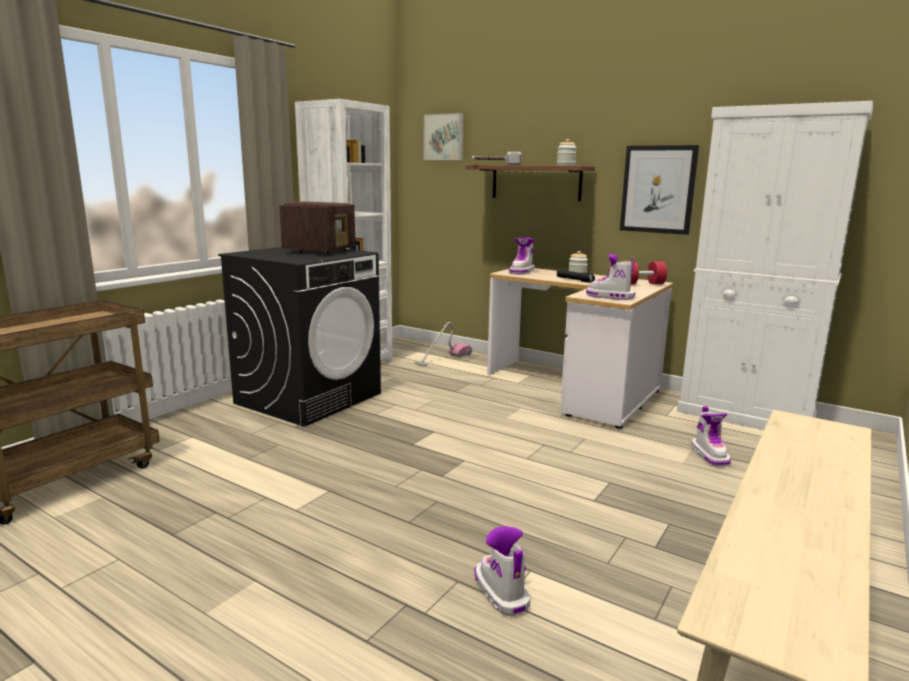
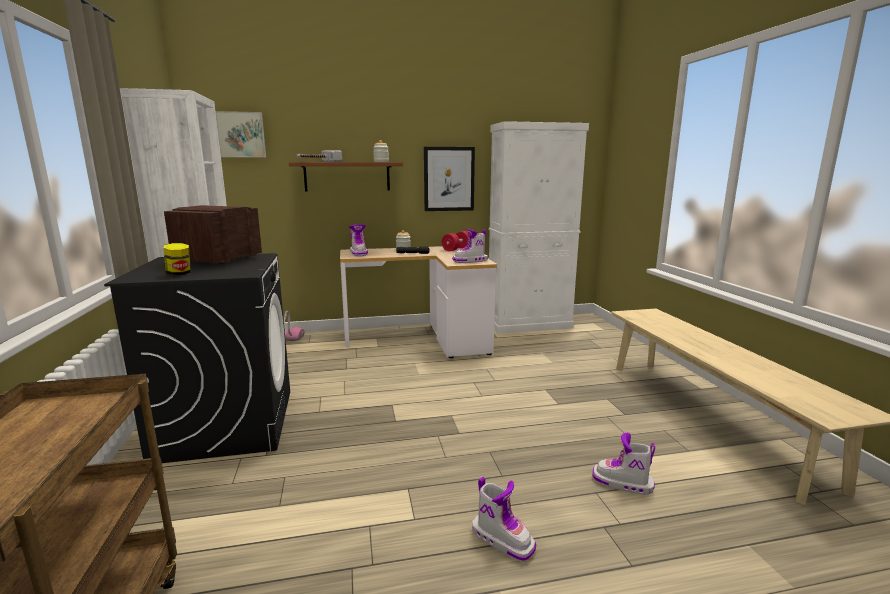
camera: 45 degrees left, 0 degrees up
radio [279,202,355,254] -> radio turned 135 degrees counterclockwise [164,205,262,265]
boot [691,406,731,466] -> boot moved to [472,477,536,562]
none -> jar [164,243,191,275]

